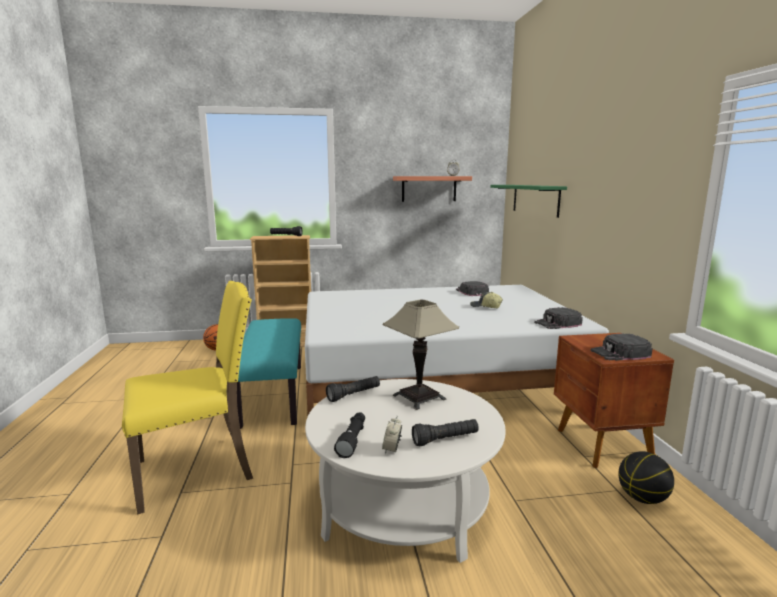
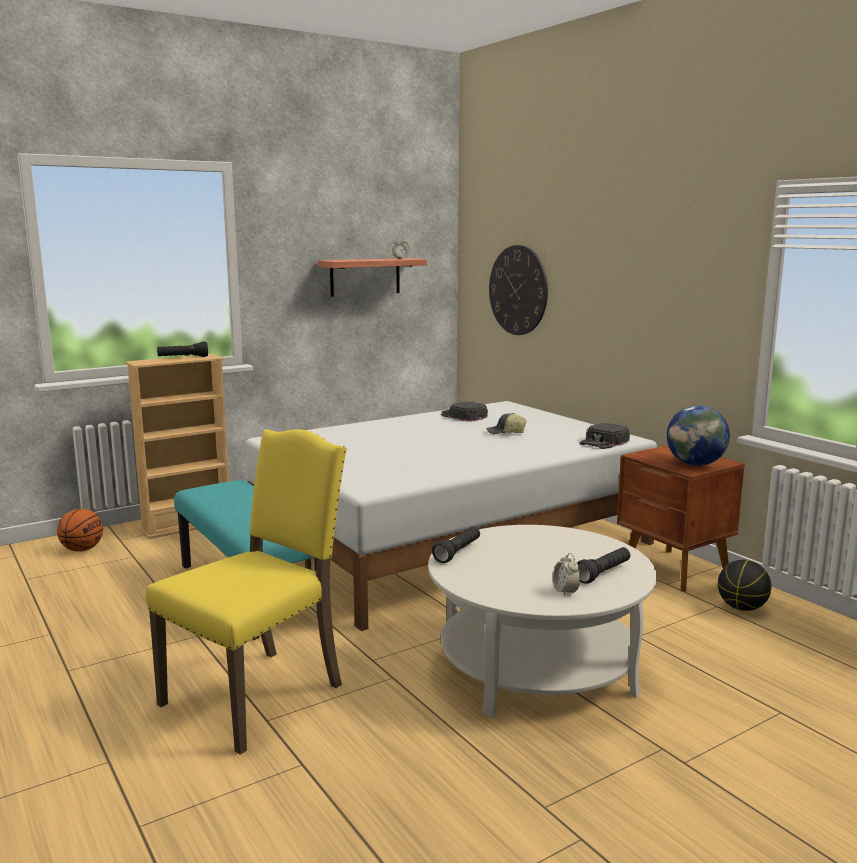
camera: 25 degrees left, 0 degrees up
black flashlight [334,412,365,458] -> none
table lamp [383,300,459,410] -> none
green shelf [490,185,567,218] -> wall clock [489,245,548,335]
black cap [590,333,653,361] -> globe [667,405,730,466]

